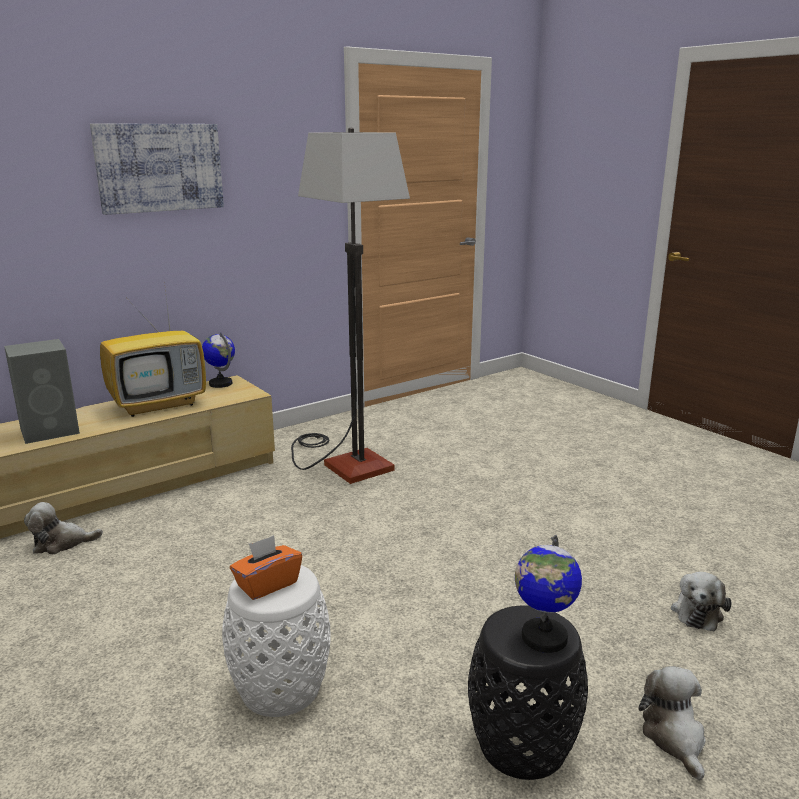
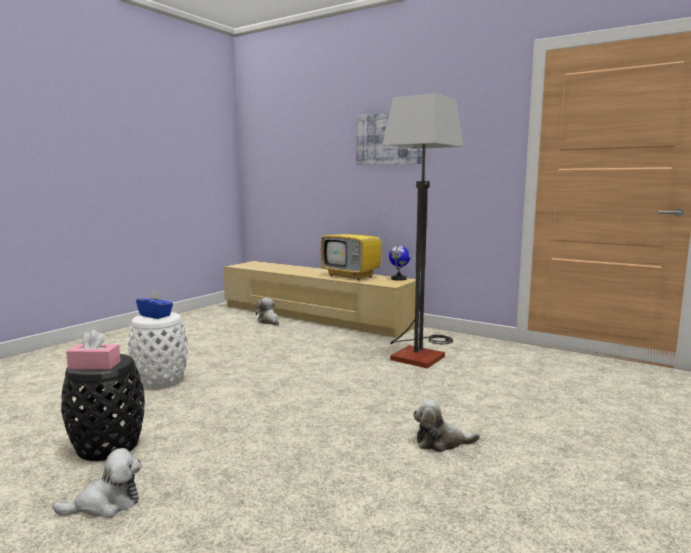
camera: 70 degrees right, 10 degrees down
grey speaker [4,339,80,444] -> none
orange tissue box [230,535,302,600] -> blue tissue box [136,290,173,319]
globe [515,535,582,653] -> pink tissue box [66,330,121,369]
plush toy [671,572,731,632] -> plush toy moved to [413,400,480,452]

